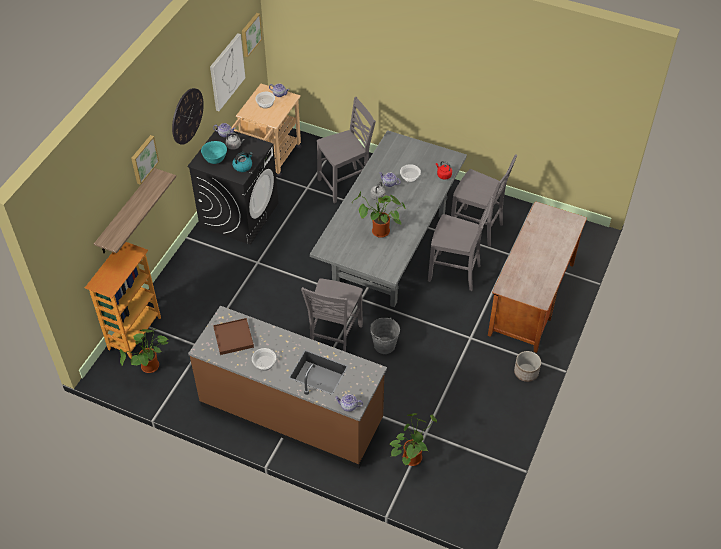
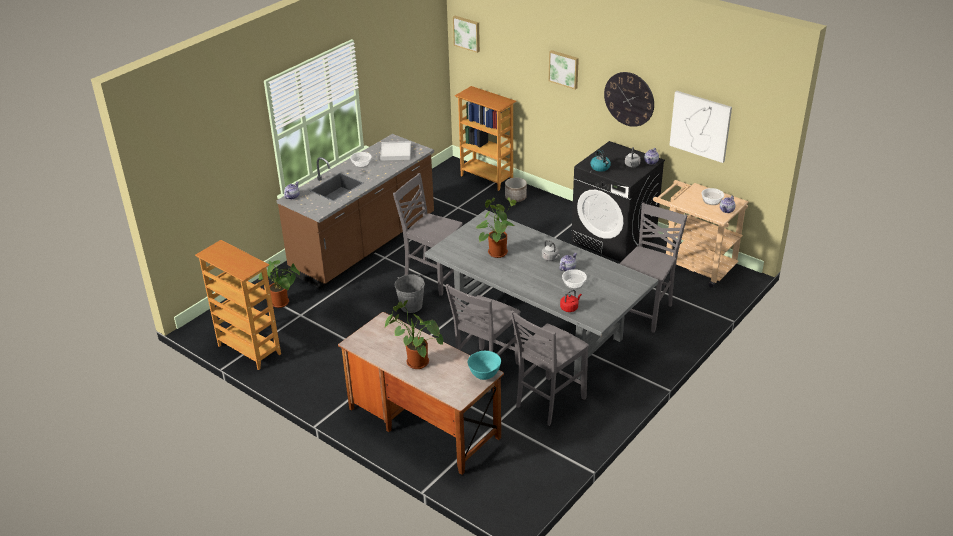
camera: 105 degrees right, 15 degrees down
shelf [94,168,176,253] -> none
potted plant [120,328,168,373] -> potted plant moved to [385,300,443,369]
turquoise bowl [201,141,227,164] -> turquoise bowl moved to [467,351,501,380]
brown tray [213,318,254,355] -> white tray [380,141,411,161]
picture [242,13,262,57] -> picture moved to [453,16,480,53]
grey chair [317,97,376,204] -> grey chair turned 135 degrees counterclockwise [620,203,688,333]
planter [514,351,541,382] -> planter moved to [505,177,527,202]
none -> bookcase [195,240,281,370]

